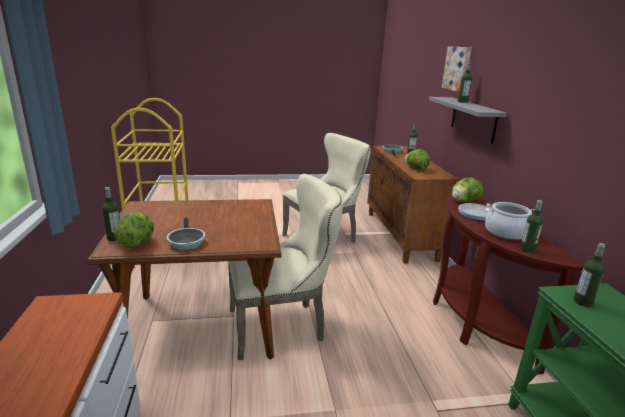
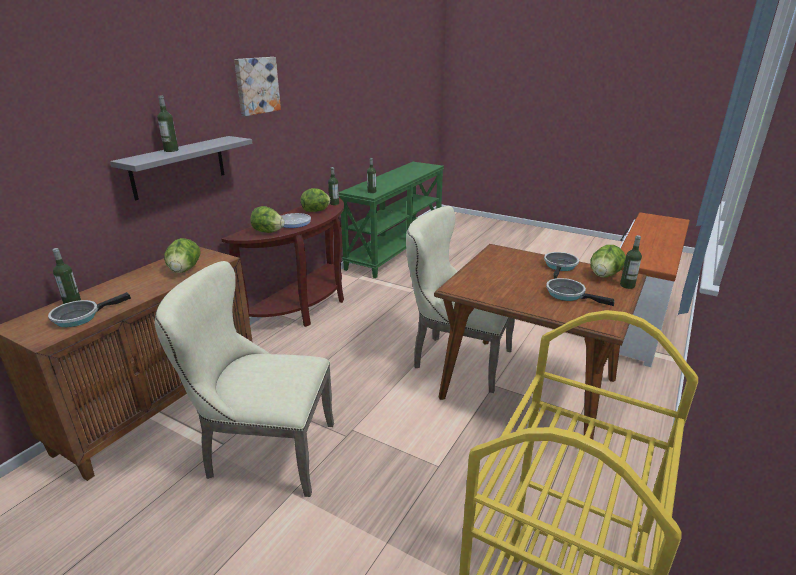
camera: 140 degrees left, 5 degrees up
picture [442,46,472,92] -> picture moved to [234,57,281,116]
cooking pot [485,202,535,240] -> lettuce [301,188,331,212]
none -> frying pan [546,278,614,306]

